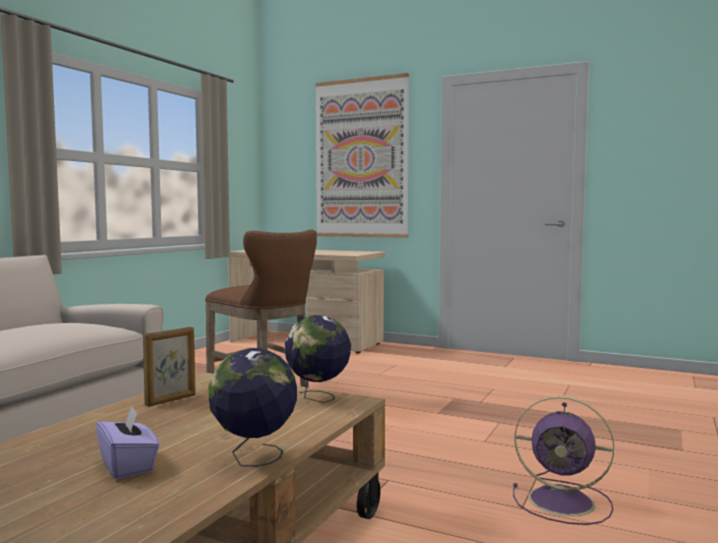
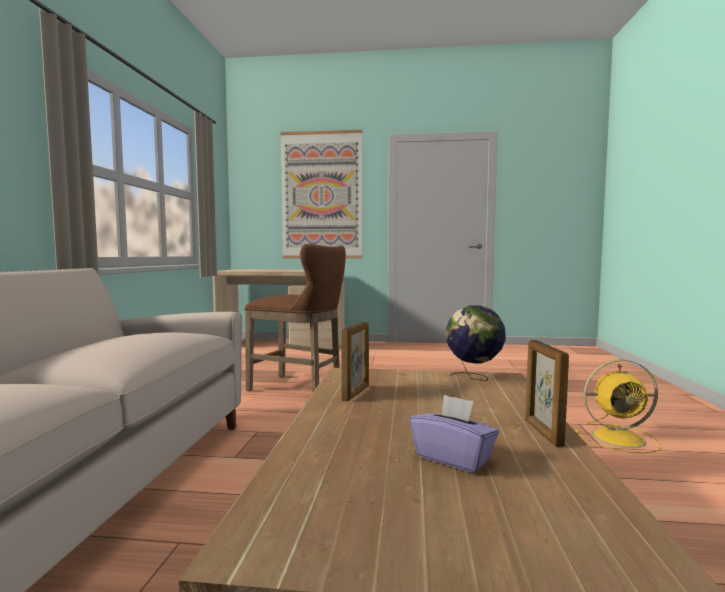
camera: 20 degrees left, 0 degrees up
globe [208,348,297,467] -> picture frame [525,340,569,447]
purple fan [513,396,614,525] -> yellow fan [575,360,662,453]

